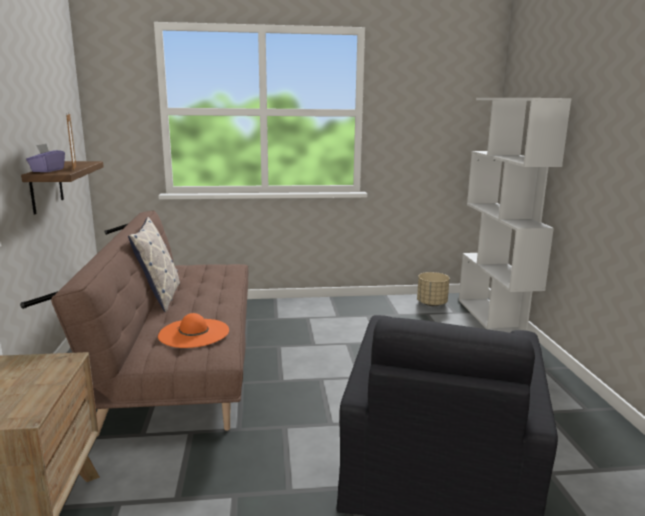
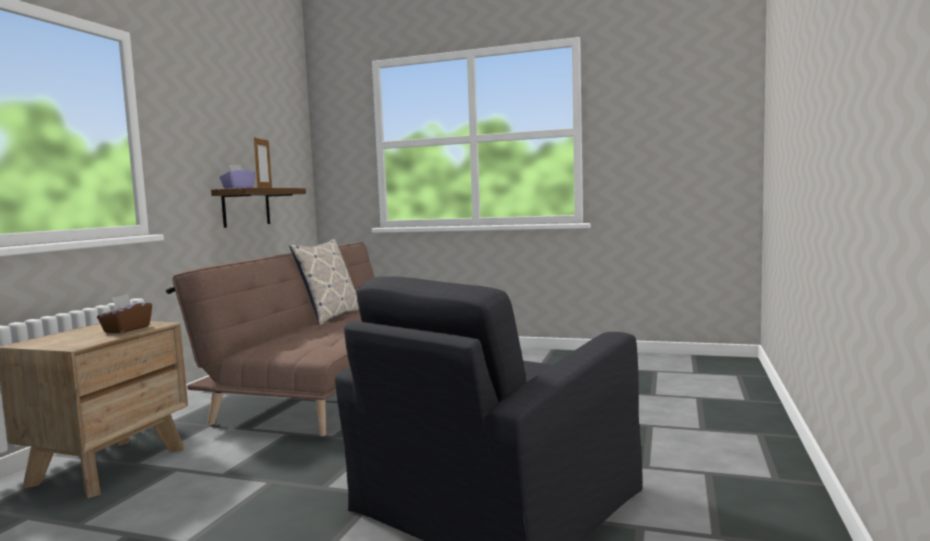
camera: 25 degrees right, 10 degrees down
orange hat [158,313,229,348] -> none
beige planter [417,272,450,306] -> none
white bookcase [459,98,571,333] -> none
none -> brown tissue box [97,294,152,333]

